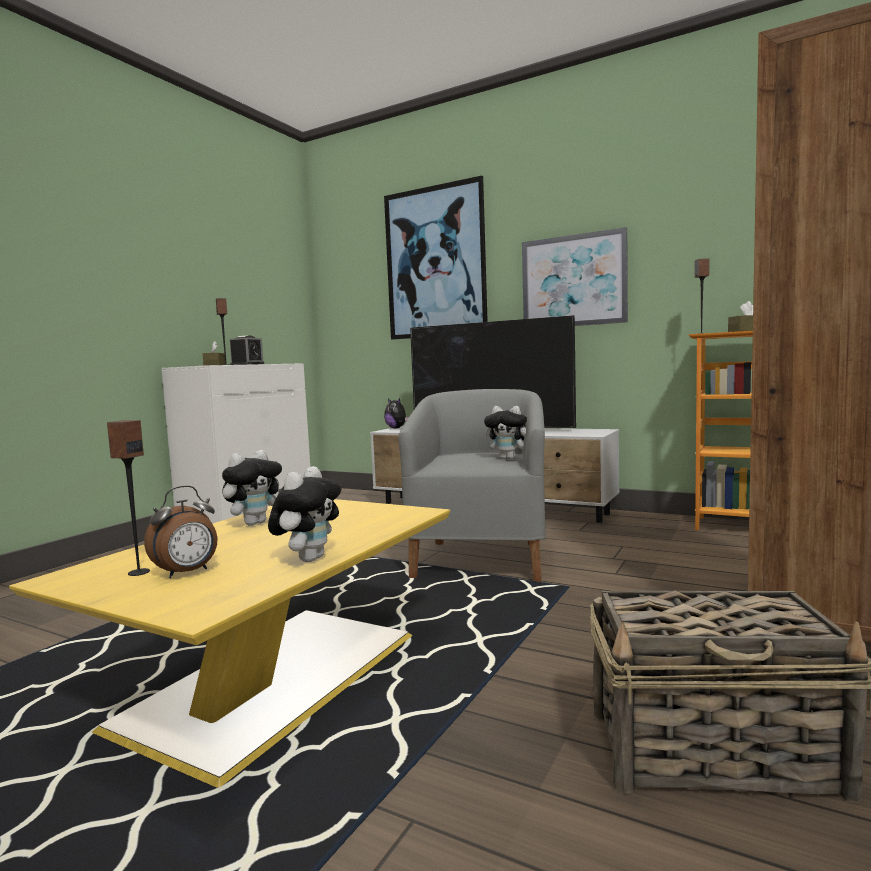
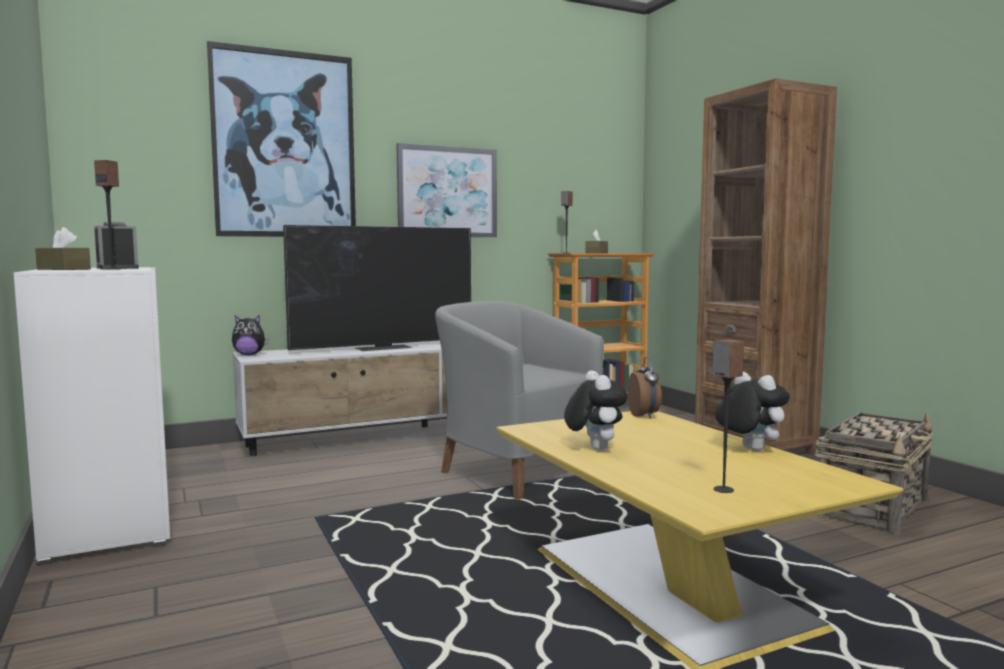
camera: 55 degrees left, 0 degrees up
alarm clock [144,486,218,578] -> alarm clock moved to [627,357,662,419]
plush toy [484,406,527,460] -> none

